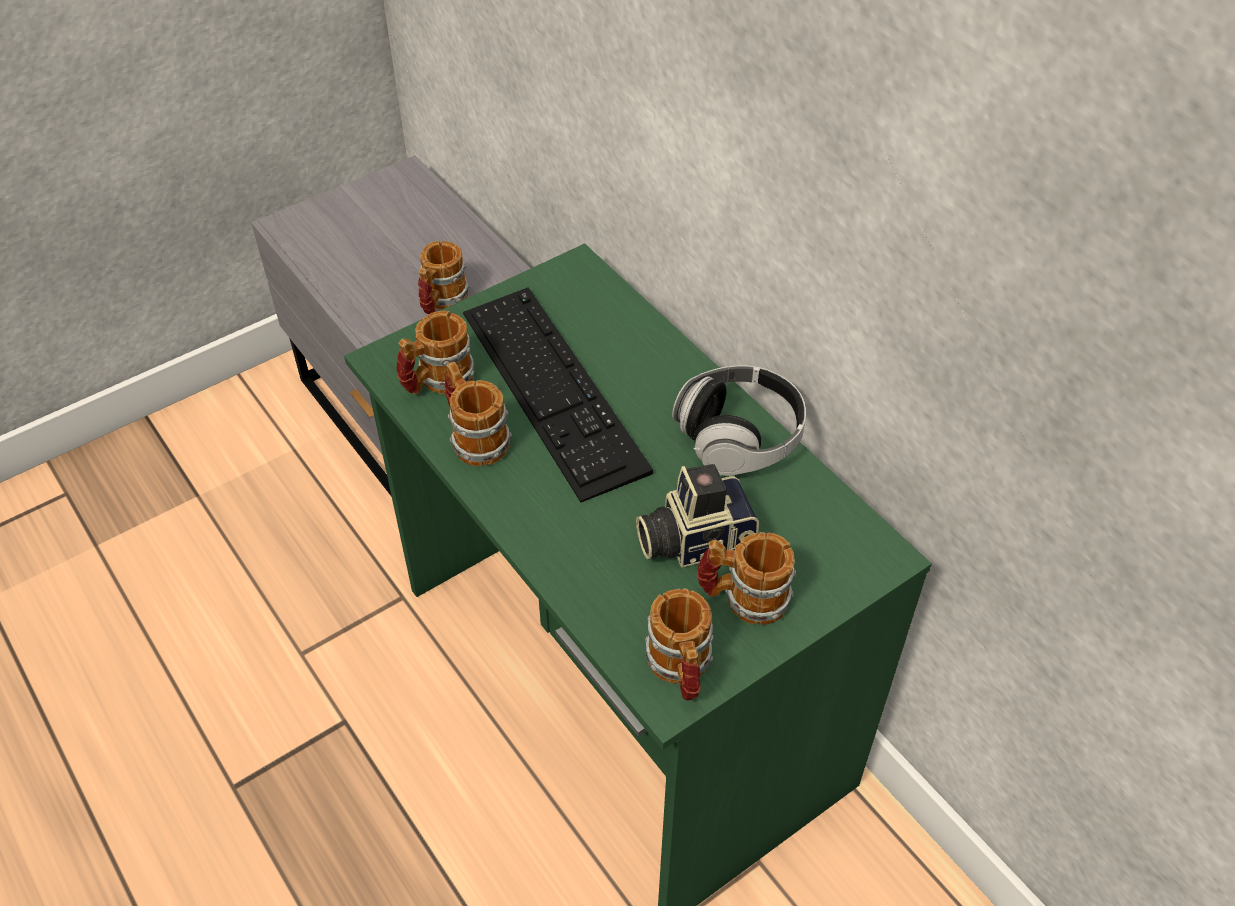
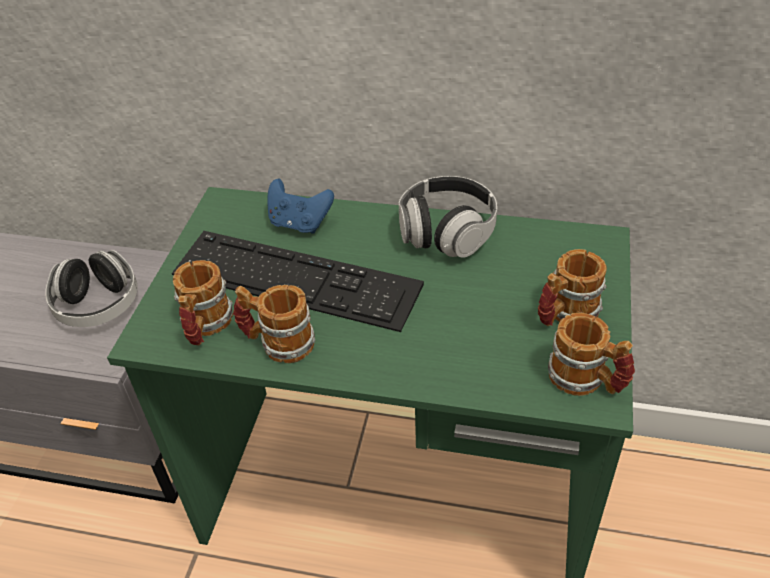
camera: 40 degrees left, 5 degrees down
mug [418,241,470,314] -> headphones [45,250,138,327]
camera [636,464,759,568] -> none
none -> blue game controller [267,179,334,234]

